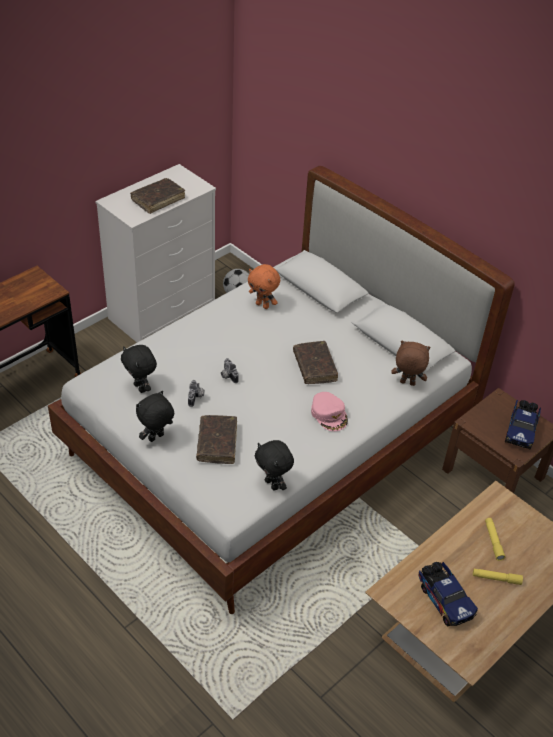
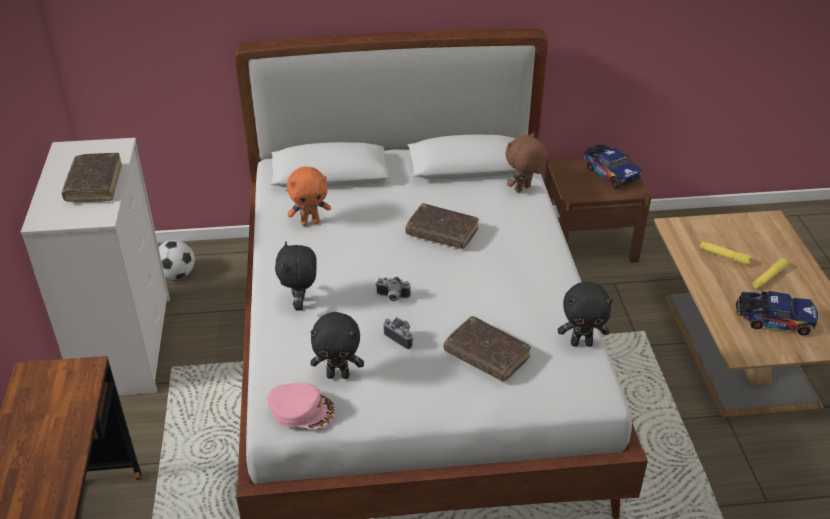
camera: 50 degrees left, 5 degrees down
black plush toy [136,391,174,442] -> black plush toy moved to [275,241,317,311]
pink cap [311,392,348,431] -> pink cap moved to [267,383,336,428]

